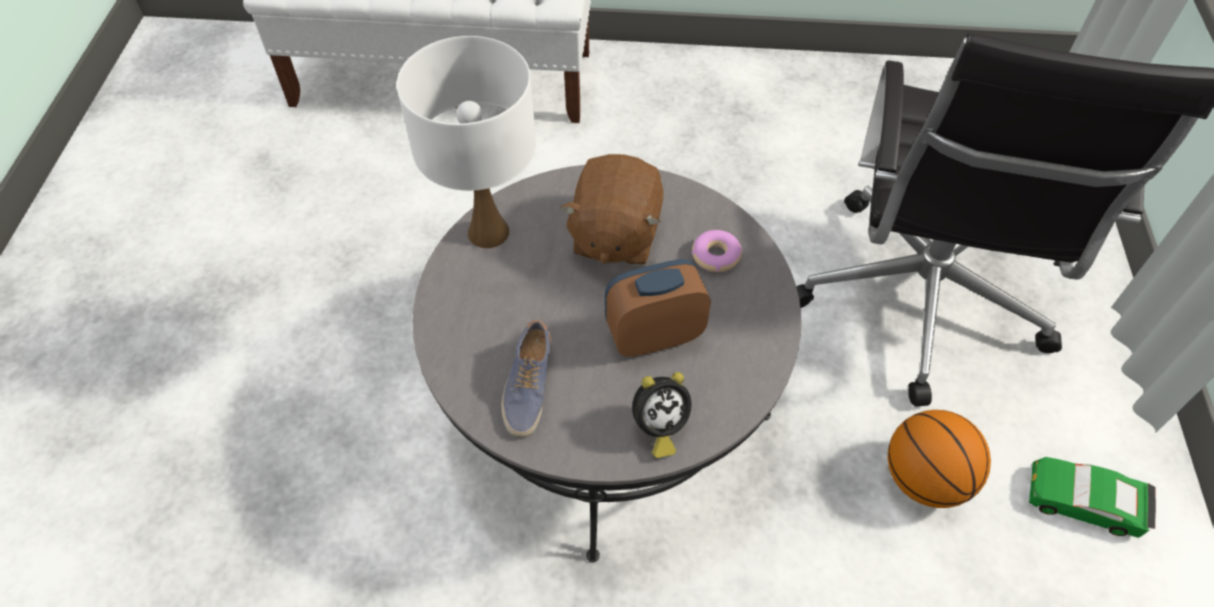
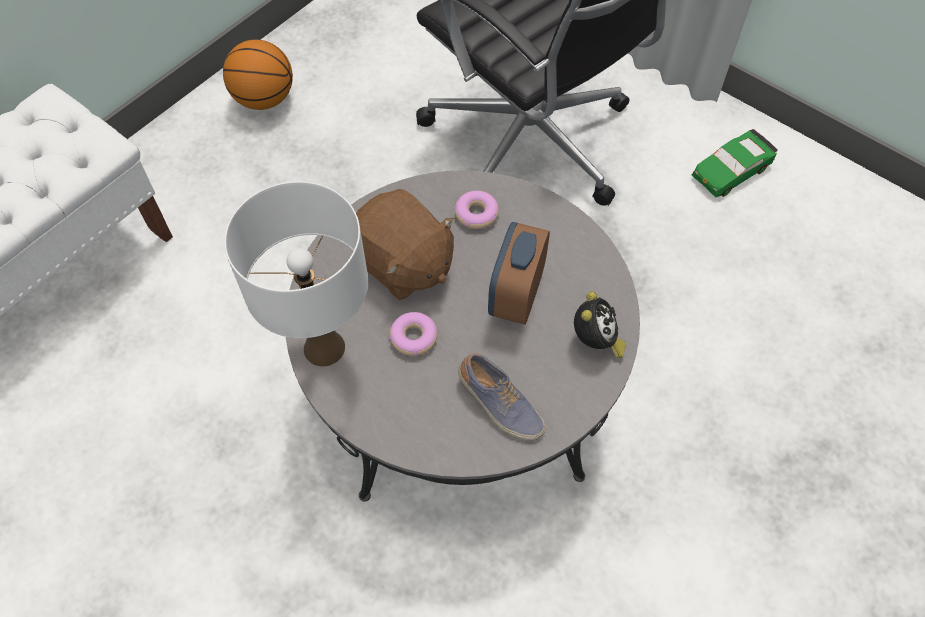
camera: 55 degrees left, 5 degrees up
basketball [888,410,991,508] -> basketball moved to [223,40,293,110]
none -> donut [390,312,438,356]

